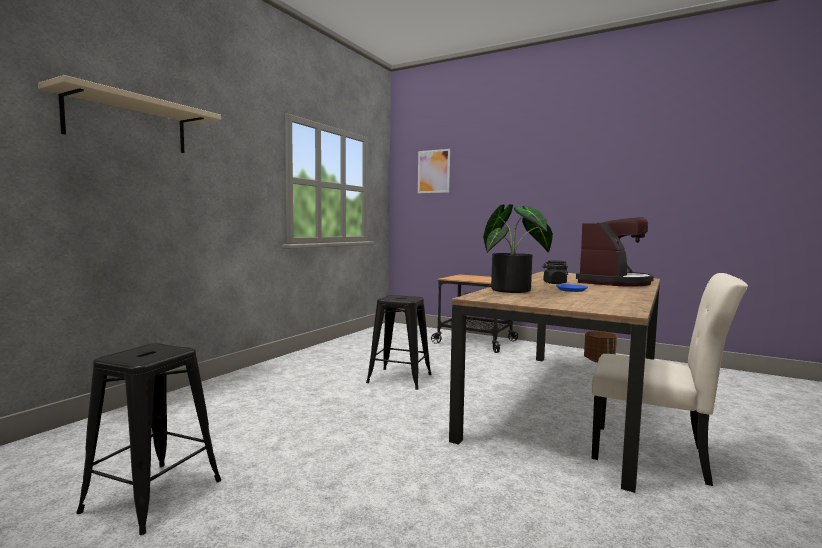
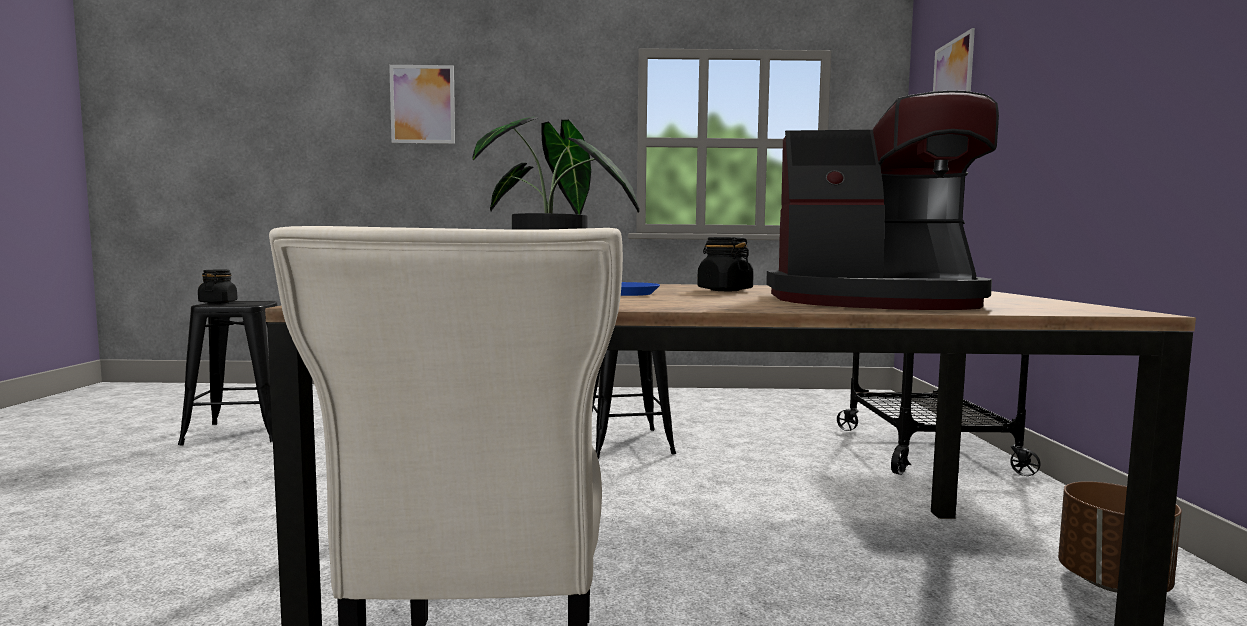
camera: 60 degrees right, 0 degrees up
beige shelf [38,75,221,153] -> picture [389,65,455,144]
none -> black jar [198,270,238,304]

